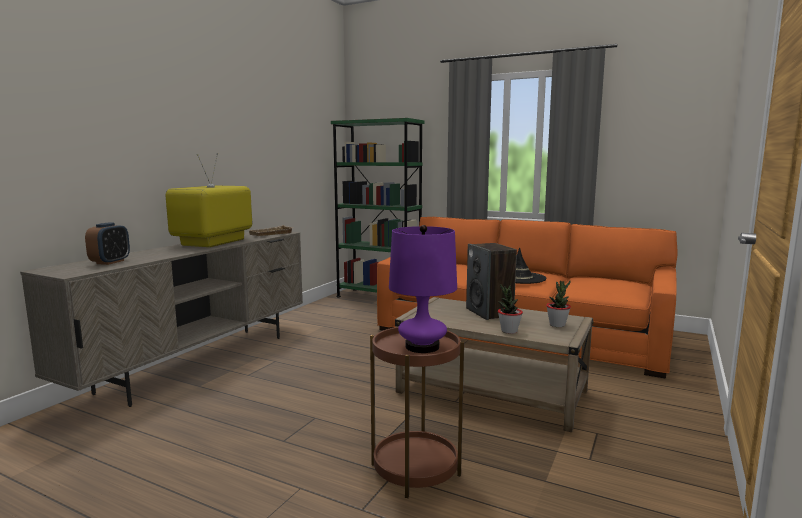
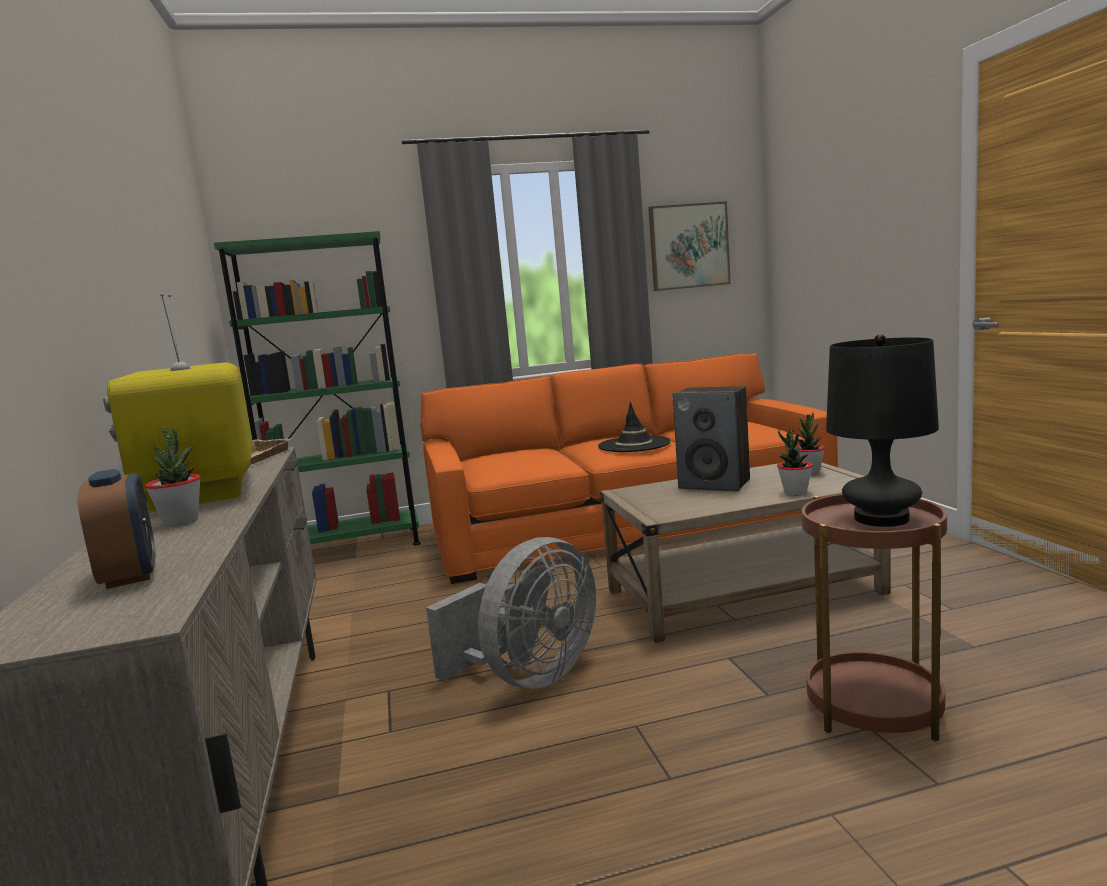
camera: 40 degrees left, 0 degrees up
purple table lamp [389,225,457,353] -> black table lamp [826,334,939,527]
none -> potted plant [145,428,201,526]
none -> grey fan [426,537,596,689]
none -> picture [648,201,731,291]

